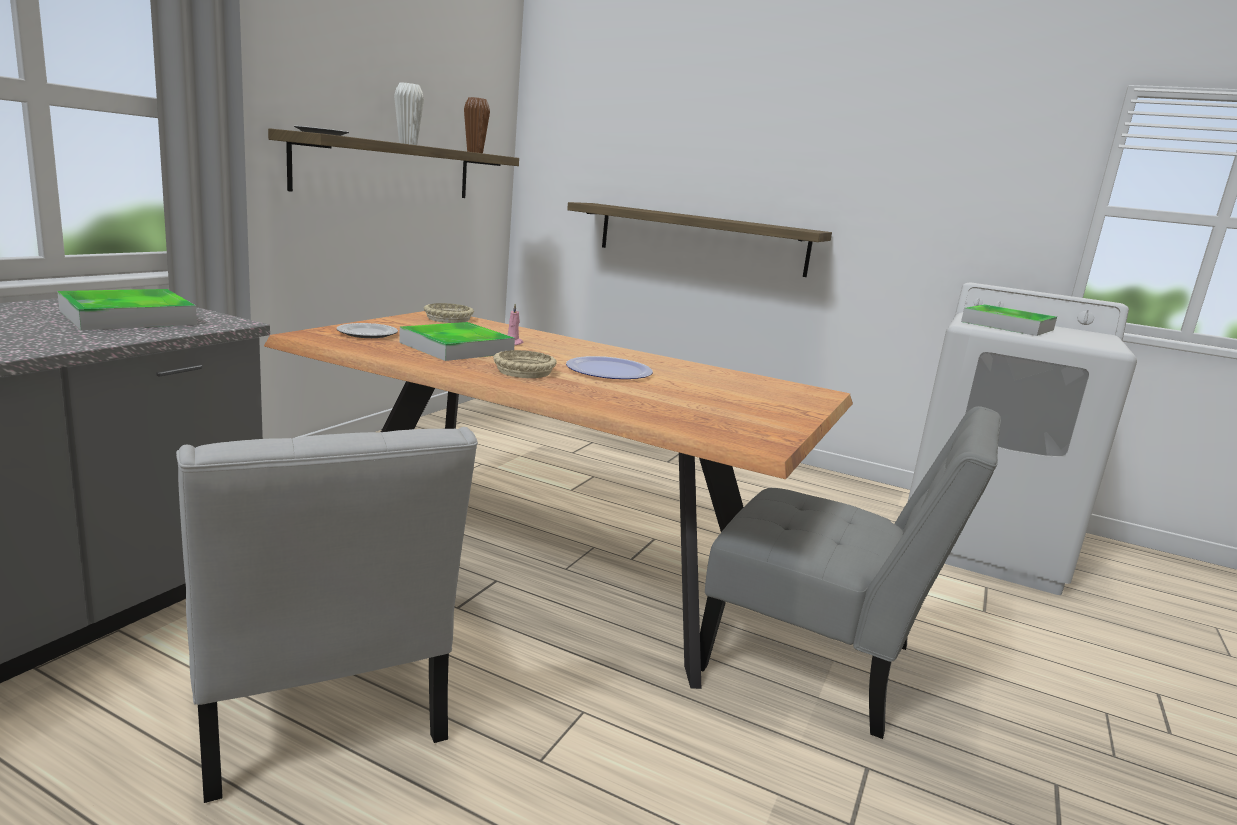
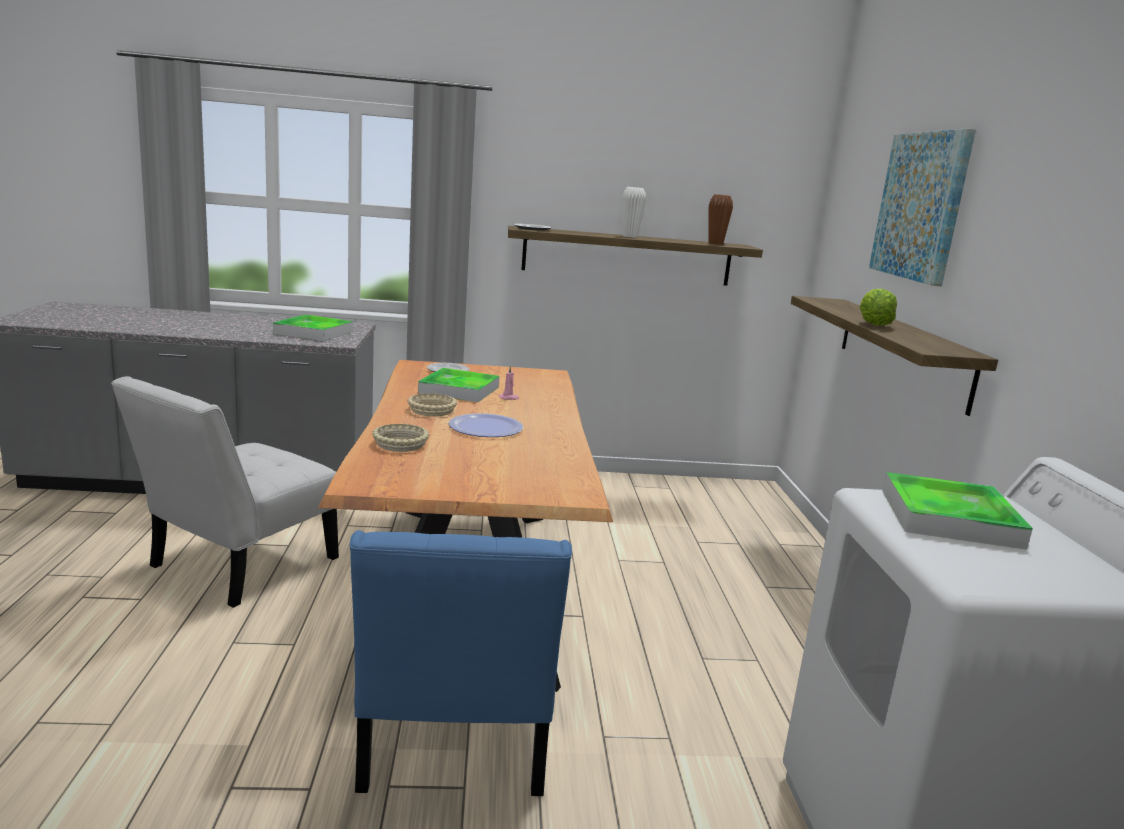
camera: 60 degrees right, 0 degrees up
beige bowl [424,303,474,323] -> beige bowl moved to [372,423,429,452]
grey chair [700,406,1001,739] -> blue chair [350,530,572,796]
none -> lettuce [860,289,897,326]
none -> picture [869,129,976,286]

